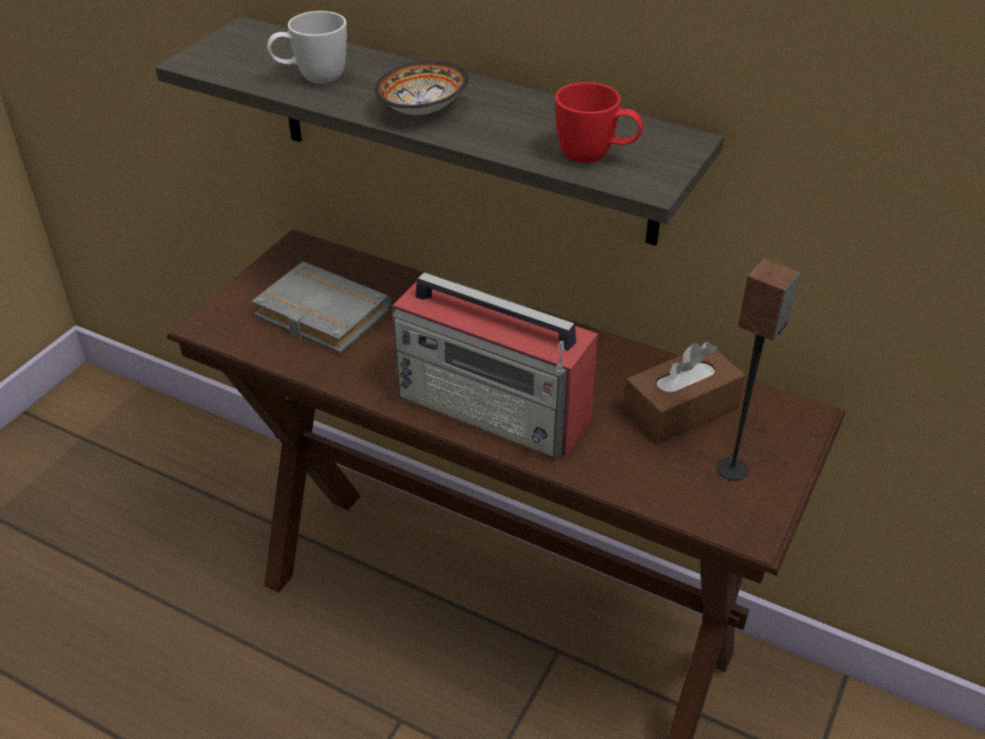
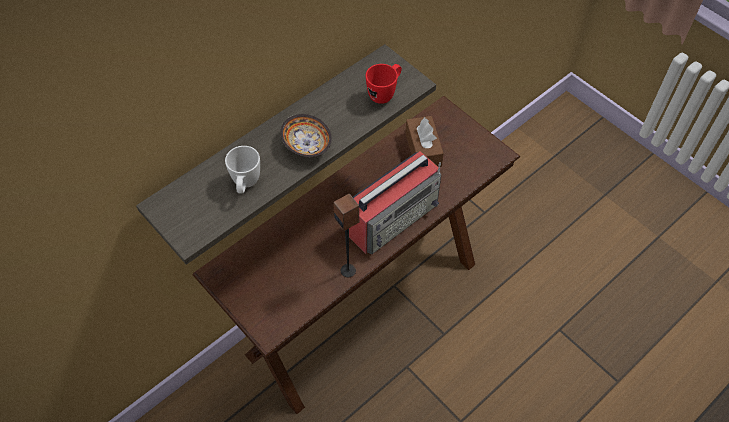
camera: 70 degrees left, 15 degrees up
grey book [252,261,391,354] -> none
speaker [717,259,800,480] -> speaker moved to [333,193,359,277]

